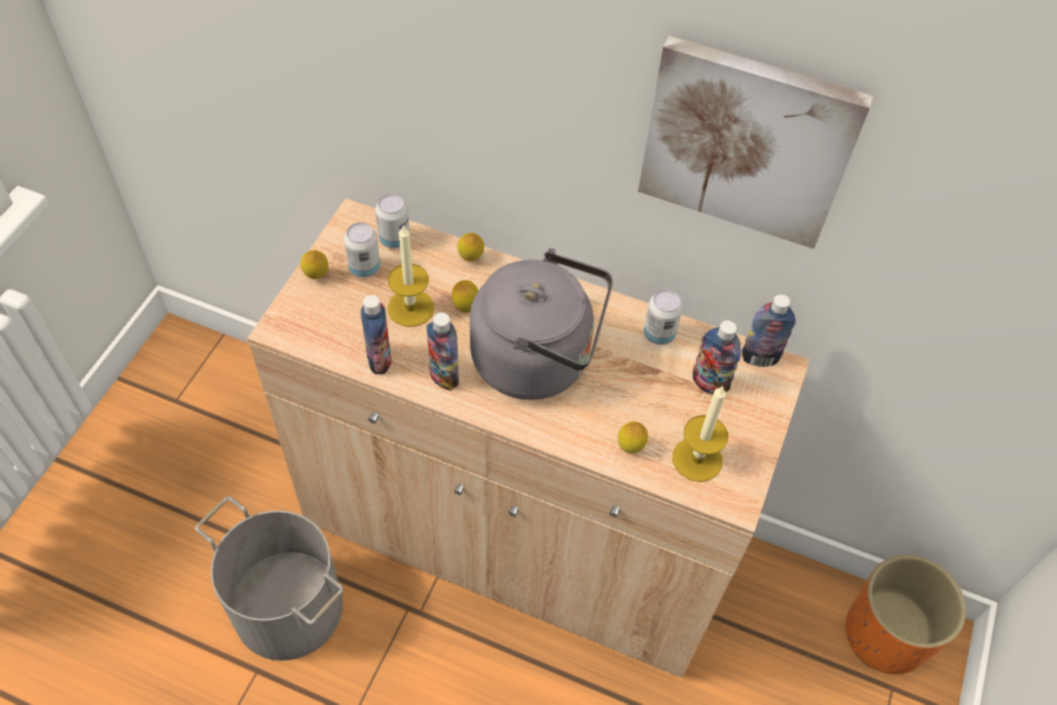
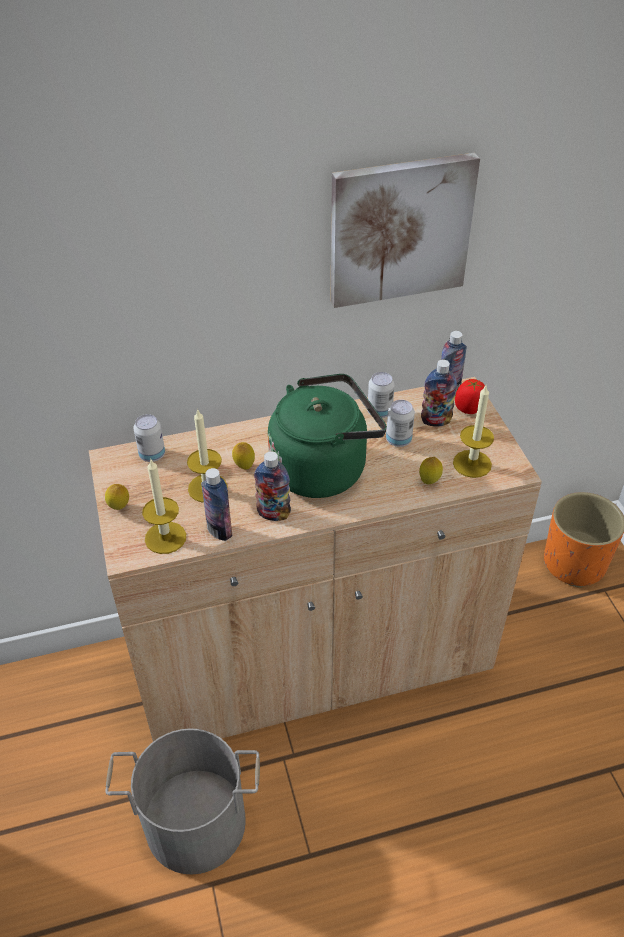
camera: 35 degrees left, 10 degrees down
can [344,222,380,278] -> can moved to [386,400,415,447]
lemon [457,233,484,261] -> none
grey kettle [470,248,613,400] -> green kettle [268,374,387,498]
none -> candle [142,458,186,554]
none -> tomato [455,379,485,414]

